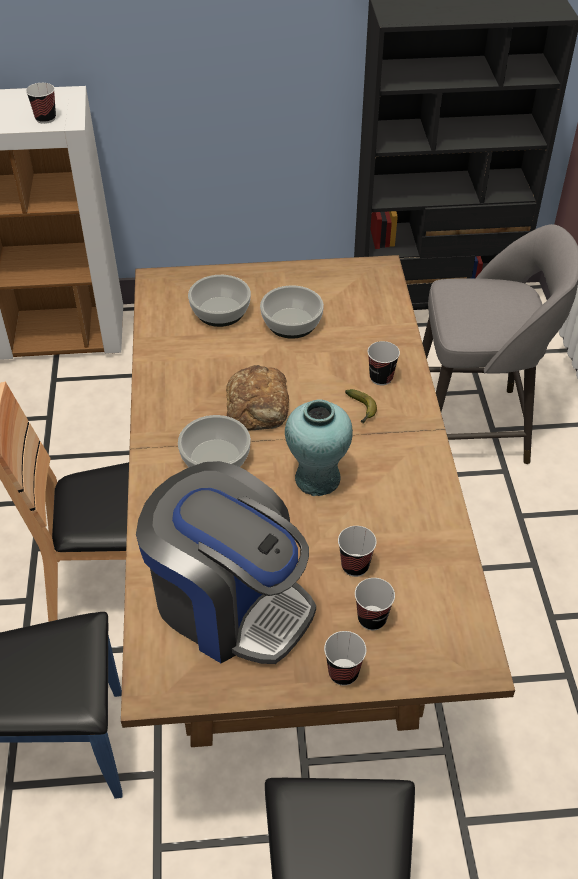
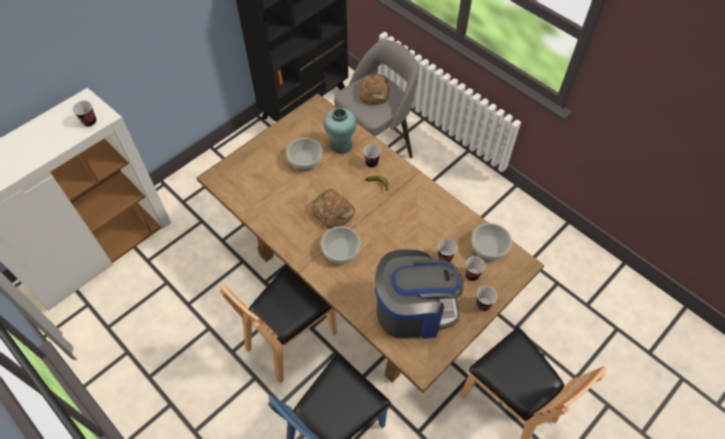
camera: 40 degrees left, 10 degrees up
bowl [188,275,251,327] -> bowl moved to [472,223,512,260]
turquoise vase [285,400,353,496] -> turquoise vase moved to [324,108,357,154]
none -> bread [360,73,389,105]

